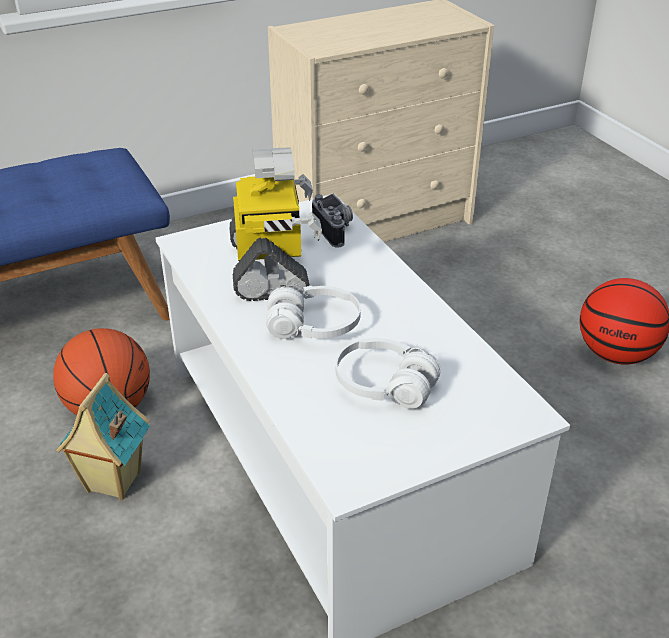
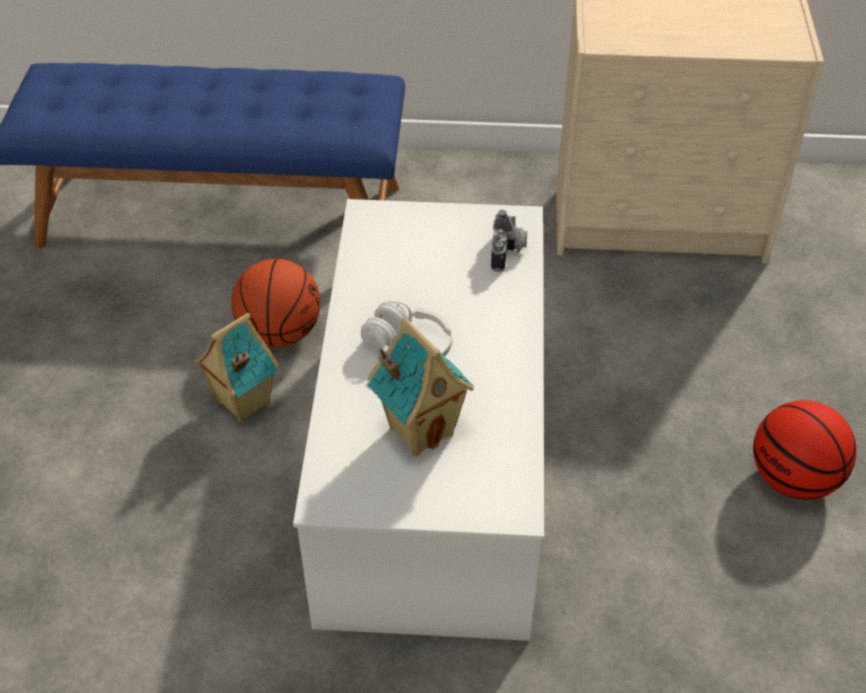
camera: 30 degrees right, 10 degrees up
toy robot [230,148,322,301] -> none
white headphones [336,338,441,409] -> toy house [367,318,474,456]

